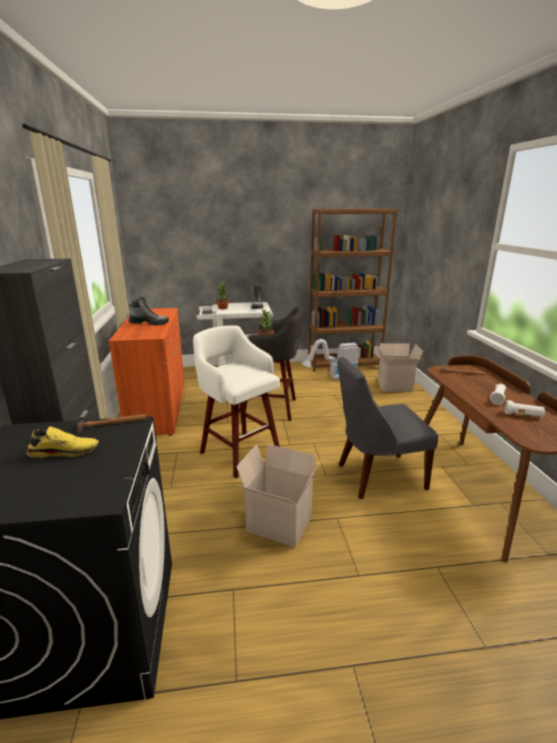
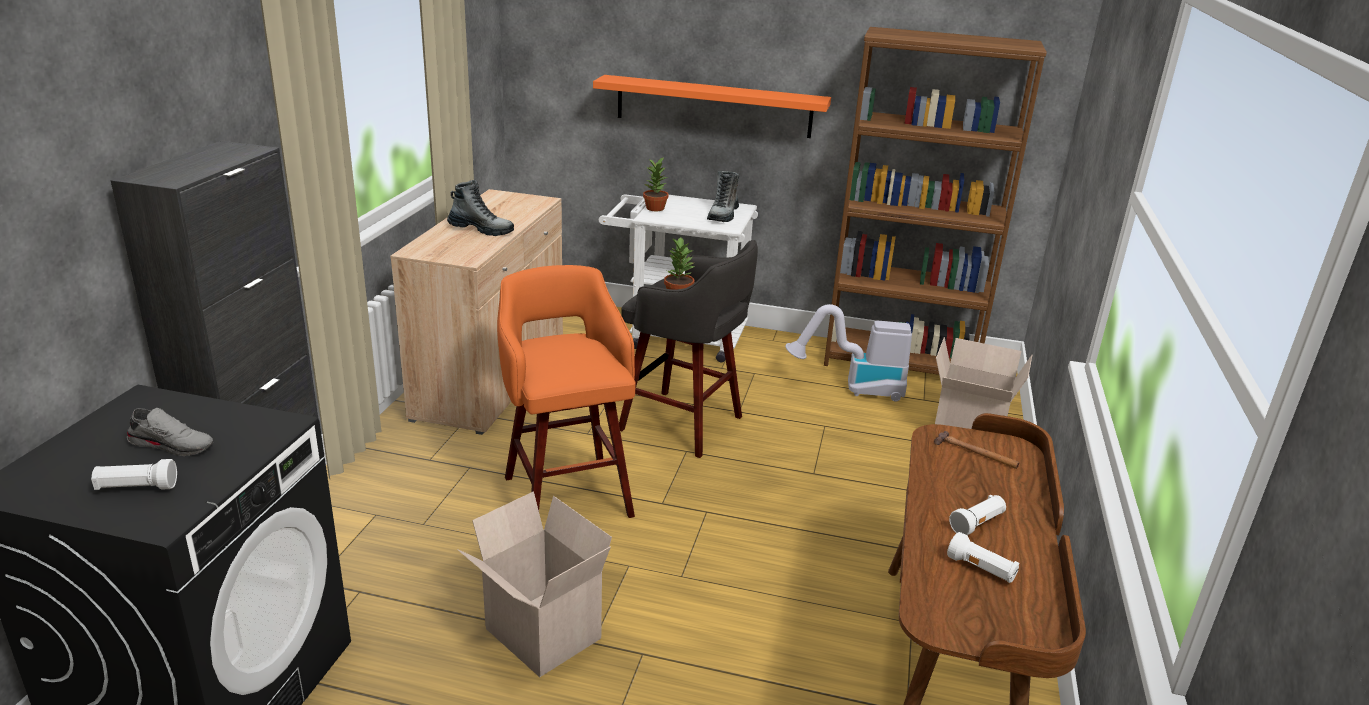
camera: 20 degrees right, 5 degrees up
yellow shoe [26,426,99,458] -> grey shoe [127,408,213,456]
hammer [76,414,147,433] -> none
orange cabinet [109,308,185,436] -> beige cabinet [390,189,563,435]
white stool [193,325,280,478] -> orange stool [497,265,636,518]
grey chair [337,357,438,499] -> none
none -> white flashlight [91,459,177,490]
none -> orange shelf [593,75,831,138]

